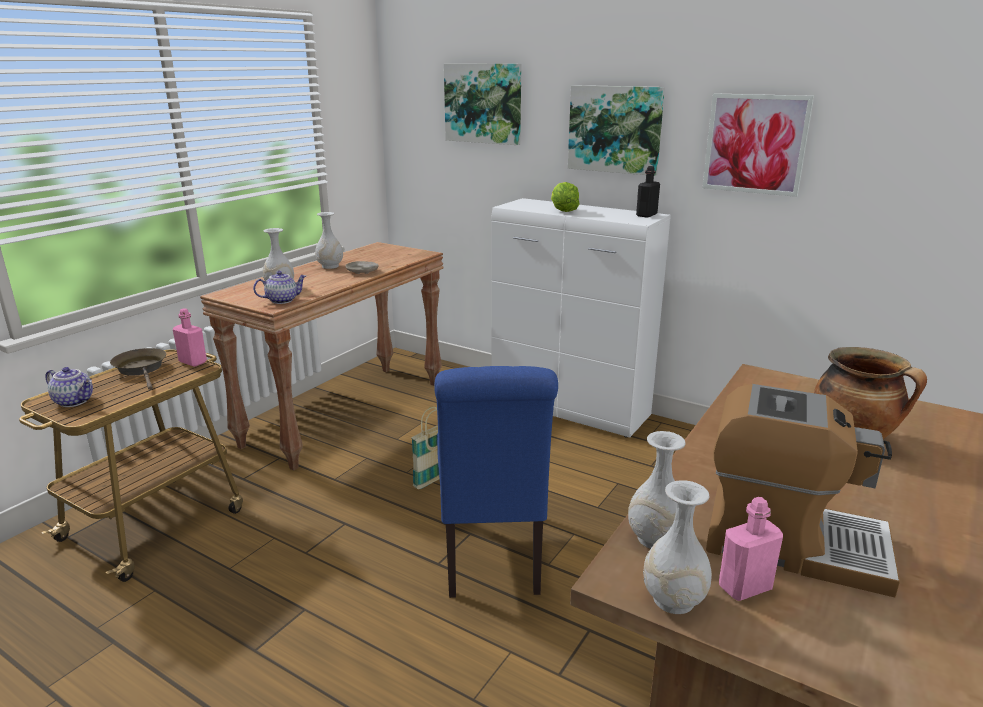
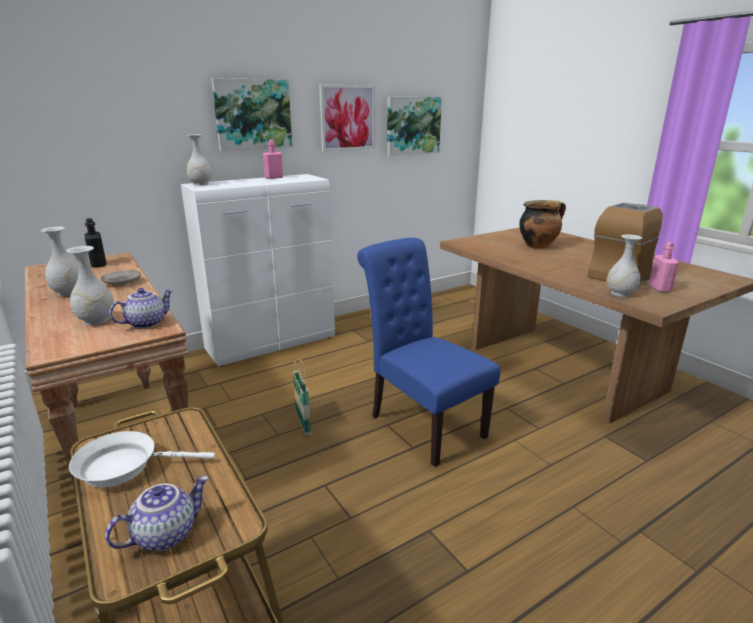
camera: 65 degrees left, 0 degrees up
brown frying pan [110,348,166,390] -> white frying pan [69,431,215,487]
pink bottle [173,308,207,367] -> pink bottle moved to [263,140,283,179]
teapot [253,271,306,304] -> teapot turned 45 degrees clockwise [109,288,173,329]
blue chair [434,366,558,598] -> blue chair turned 150 degrees counterclockwise [357,238,500,467]
picture [444,64,521,145] -> picture moved to [387,97,442,156]
lettuce [551,182,579,212] -> none
black bottle [636,166,660,218] -> black bottle moved to [85,218,107,268]
white vase [643,480,712,614] -> white vase moved to [187,134,212,186]

